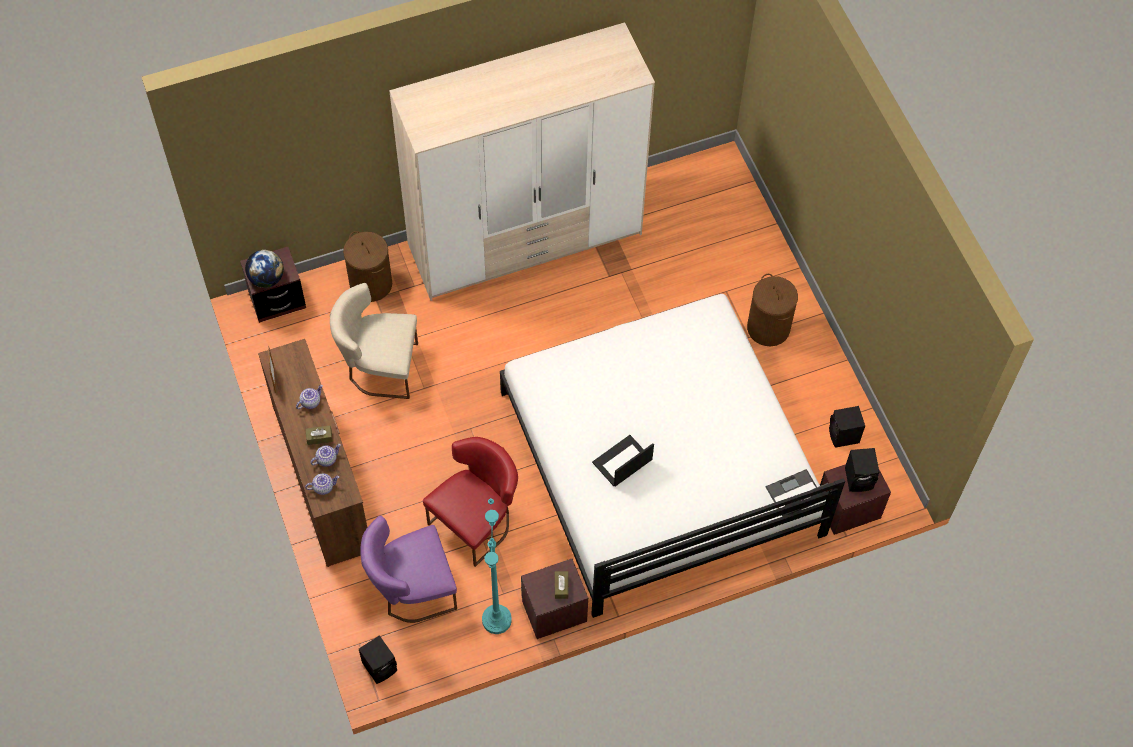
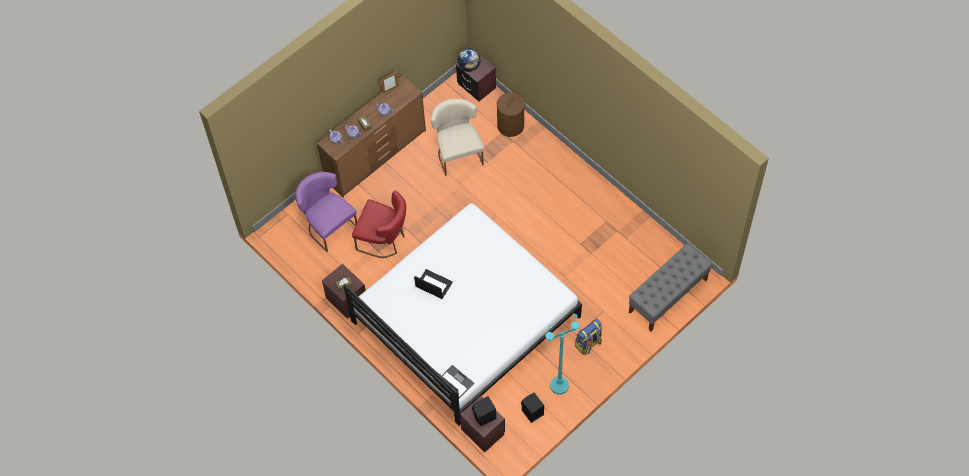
camera: 70 degrees right, 0 degrees up
black speaker [359,635,397,684] -> none
wardrobe [389,22,655,301] -> none
turquoise floor lamp [482,498,512,634] -> turquoise floor lamp moved to [545,314,579,395]
brown laundry basket [747,274,798,346] -> backpack [575,319,602,355]
none -> grey bench [629,243,713,332]

